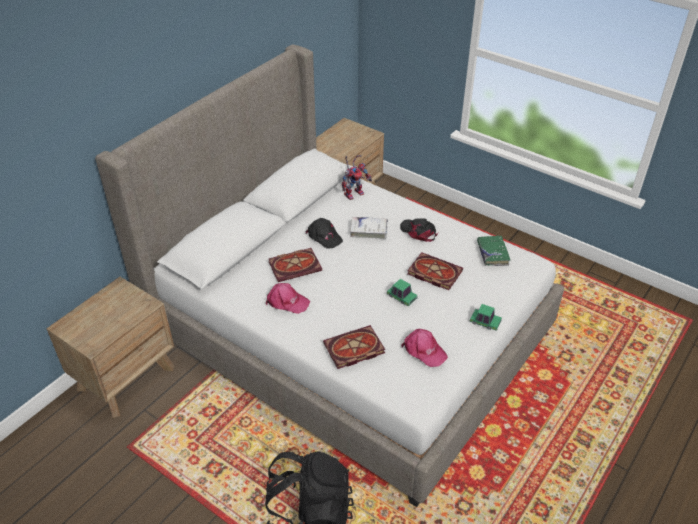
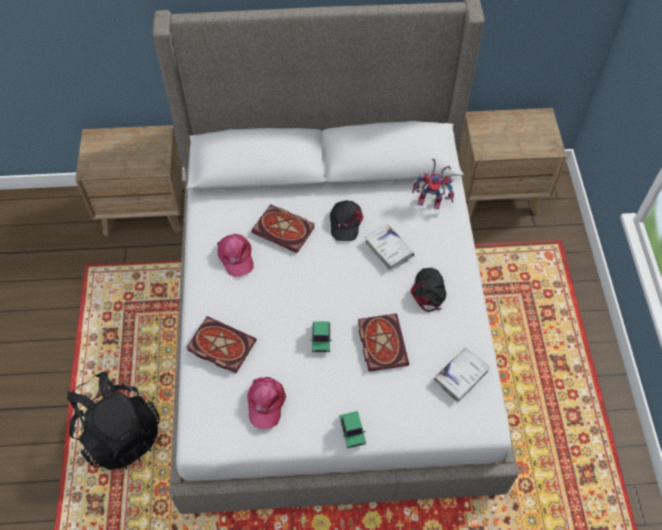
camera: 50 degrees right, 15 degrees up
green book [477,236,510,266] -> white book [434,348,490,402]

